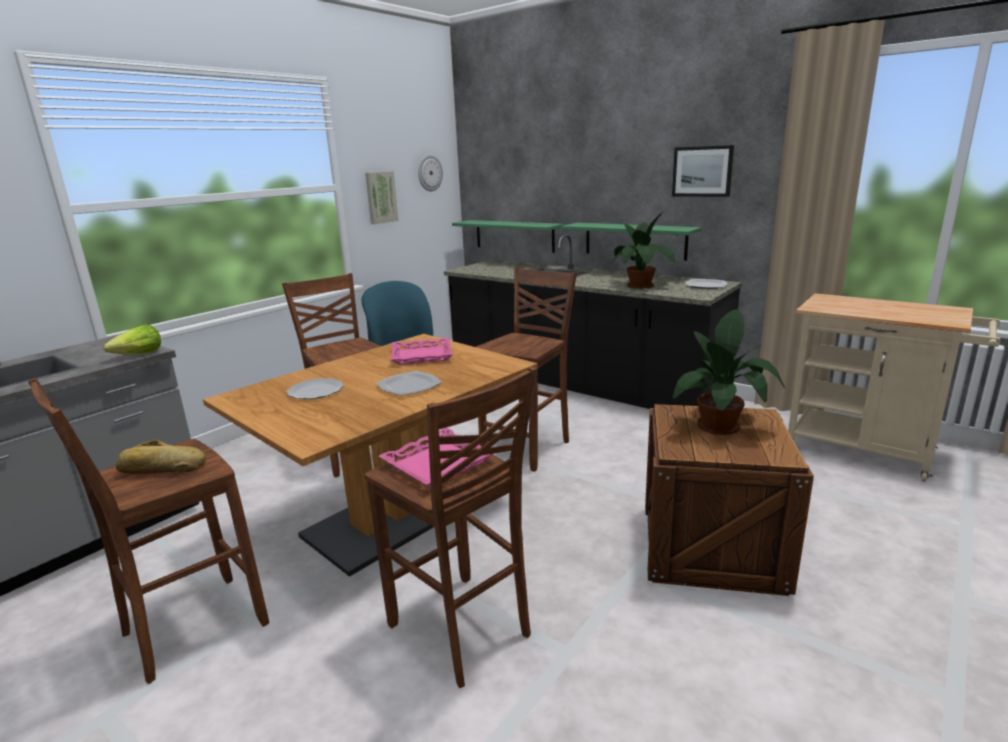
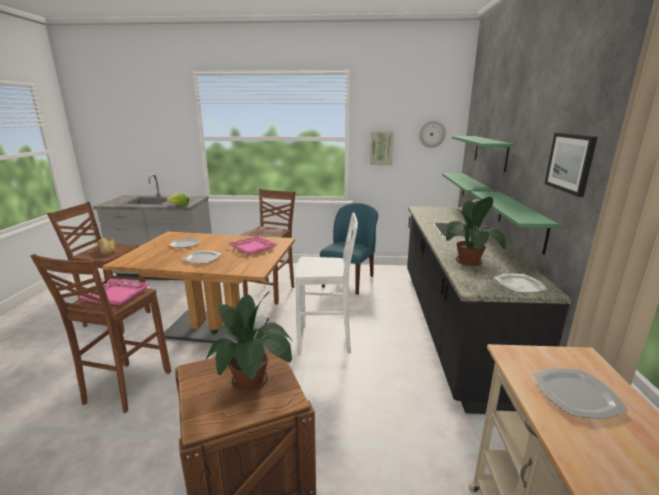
camera: 55 degrees right, 0 degrees up
brown stool [476,267,577,472] -> white stool [295,212,358,354]
none -> green shelf [452,136,514,172]
none -> plate [532,368,628,419]

